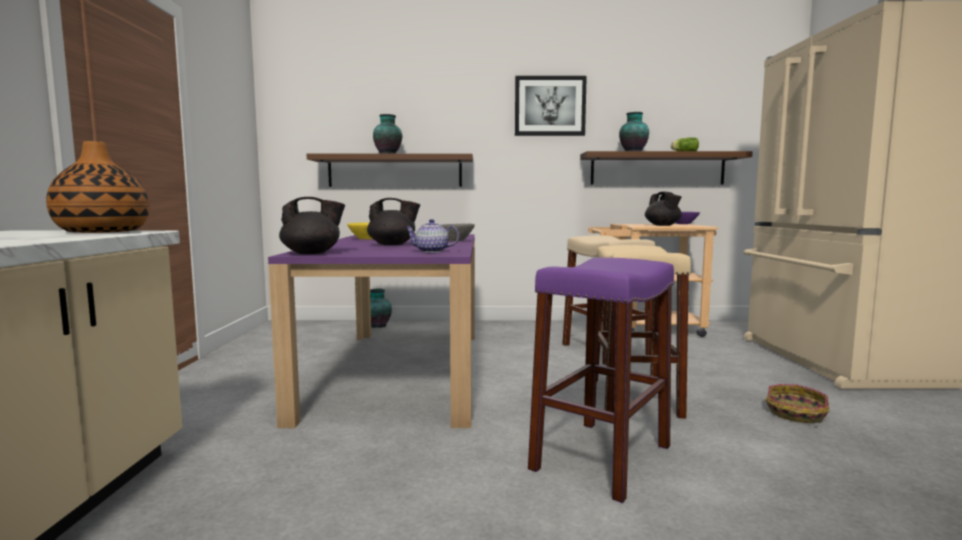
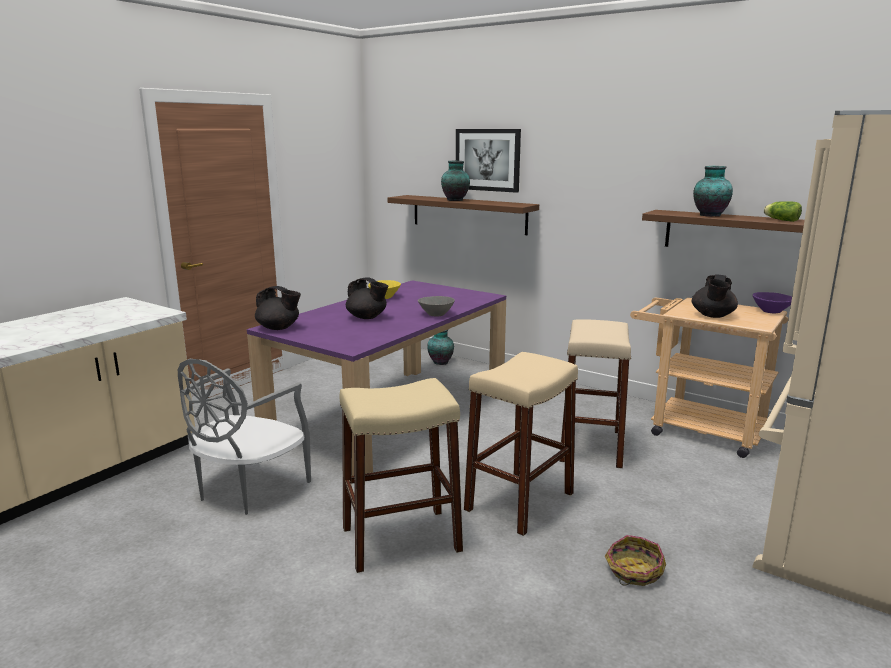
camera: 35 degrees right, 10 degrees up
vase [46,141,149,233] -> none
teapot [405,219,459,253] -> none
picture [515,76,587,136] -> picture moved to [456,129,521,193]
purple stool [528,258,675,503] -> beige stool [340,378,463,573]
none -> grey chair [178,359,311,515]

